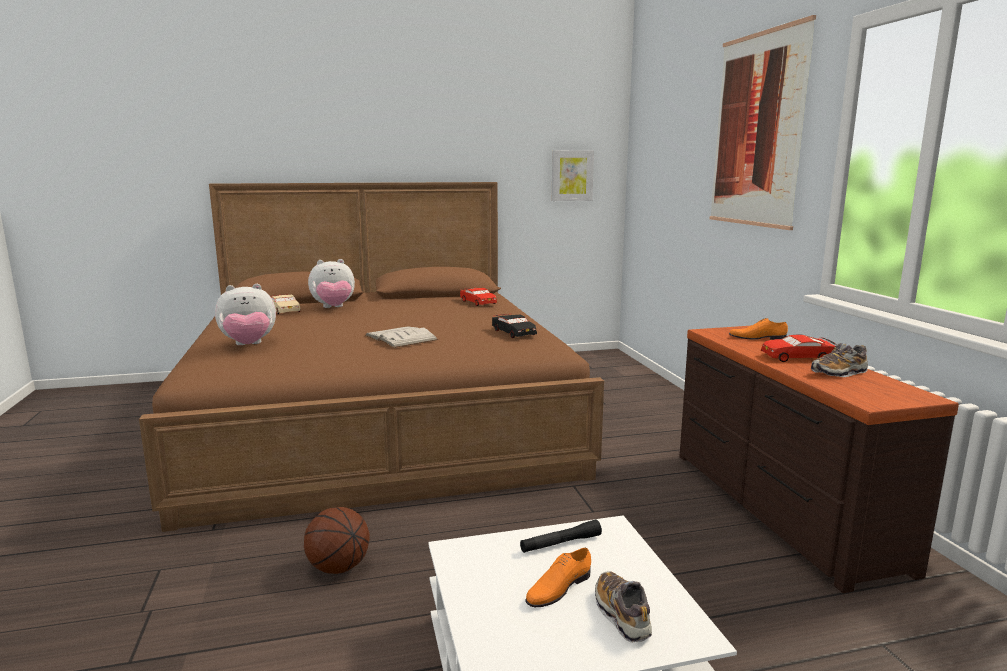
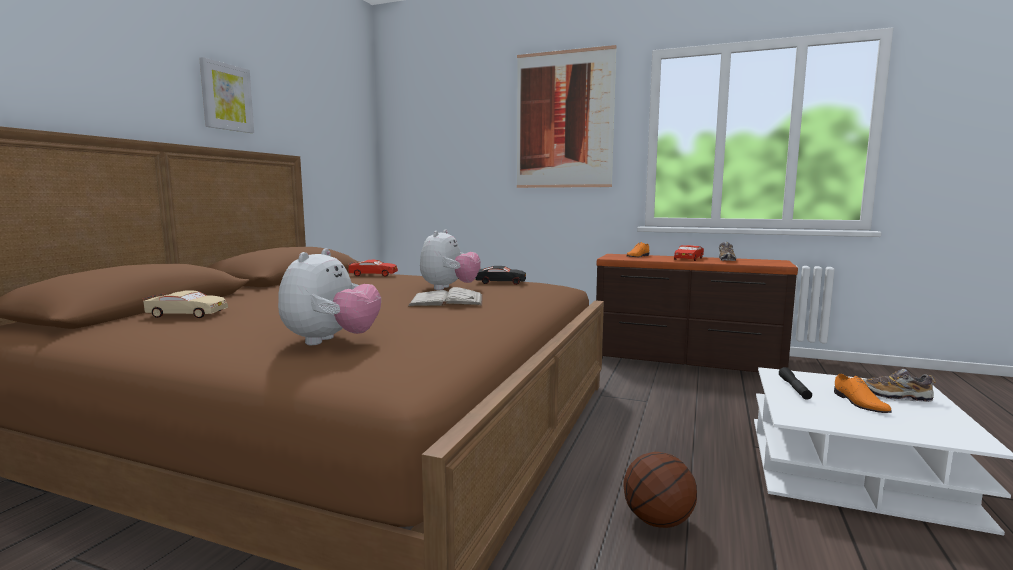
camera: 55 degrees left, 5 degrees down
plush toy [308,259,355,308] -> plush toy moved to [420,229,481,290]
picture [552,150,594,201] -> picture moved to [199,57,254,133]

